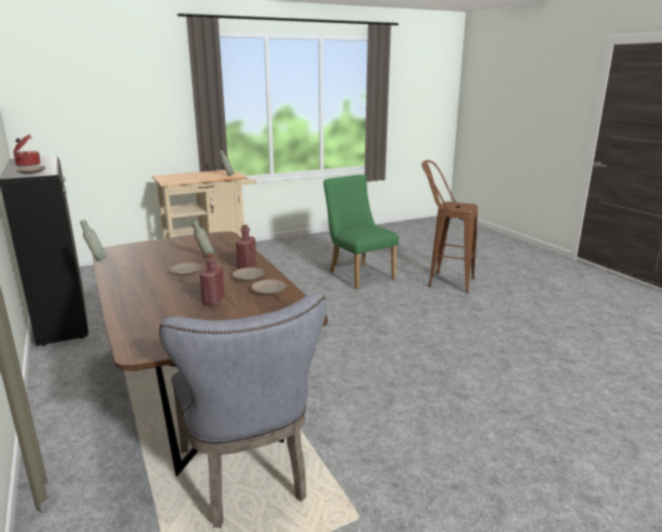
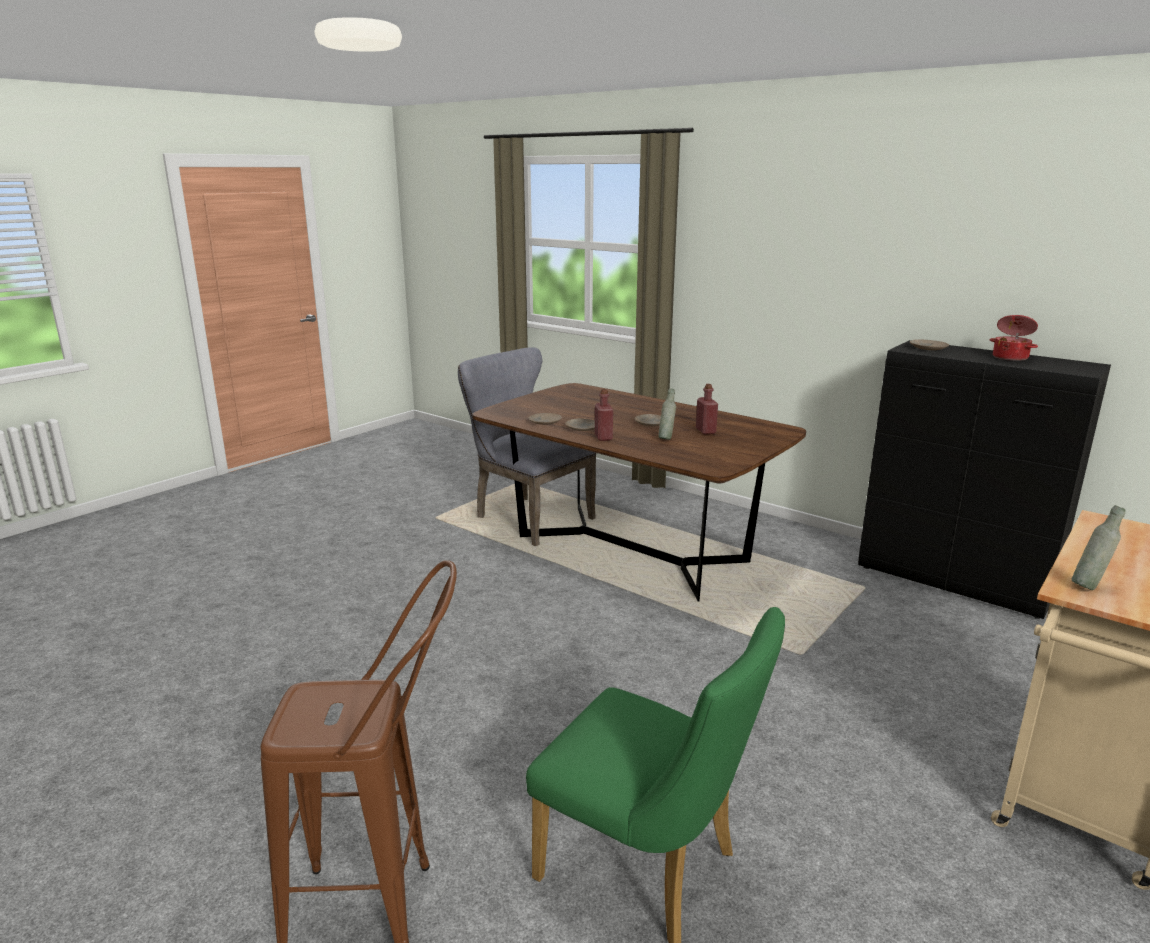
camera: 155 degrees right, 0 degrees up
grey bottle [80,220,107,261] -> none
red bottle [200,253,225,306] -> red bottle moved to [696,384,718,434]

